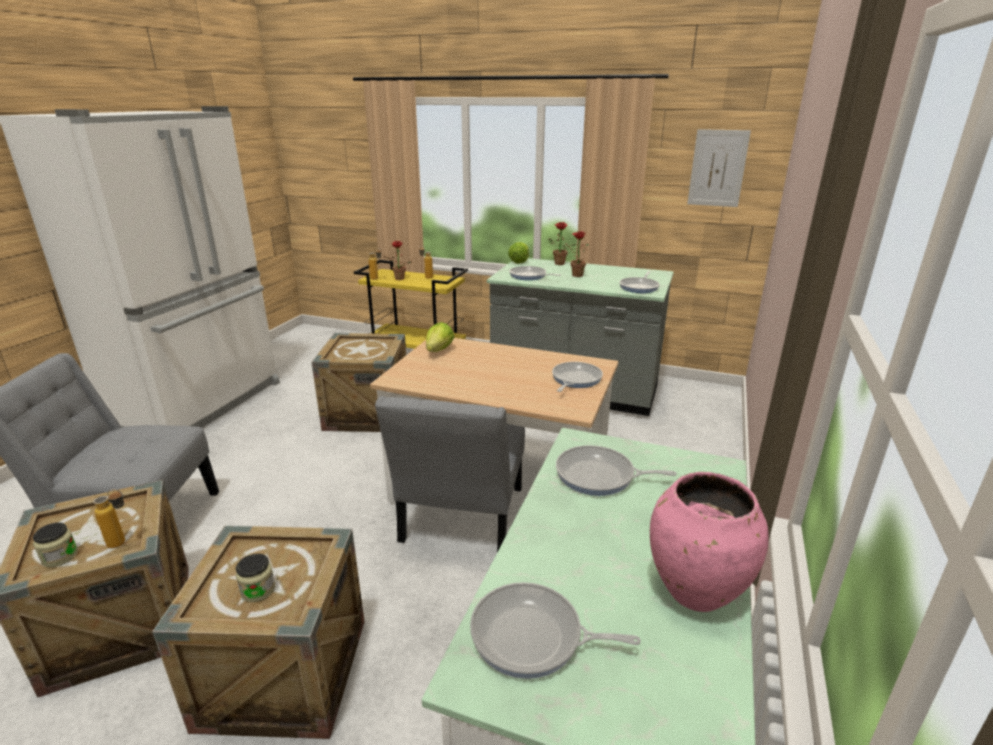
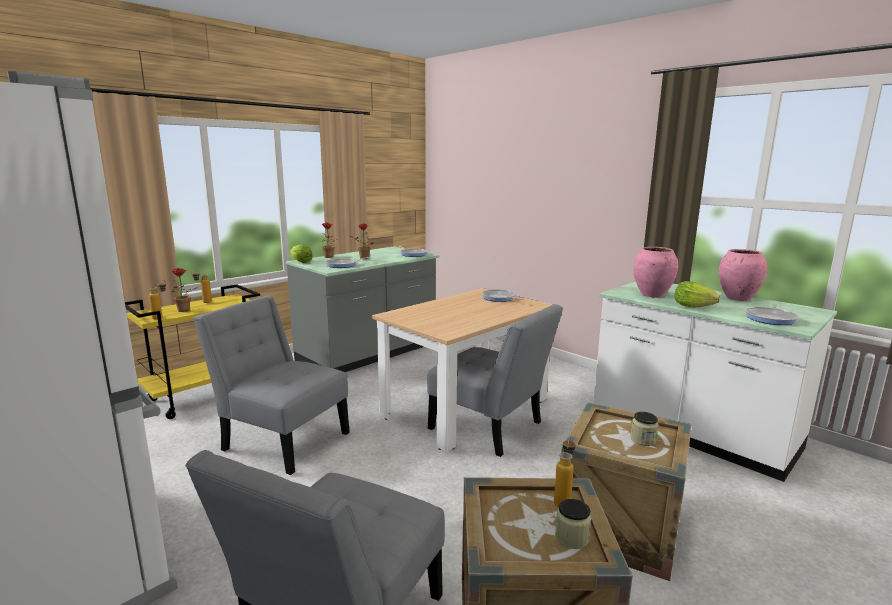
camera: 65 degrees left, 10 degrees down
crate [311,333,406,432] -> grey chair [193,296,350,475]
lettuce [426,322,454,352] -> lettuce moved to [674,281,721,308]
frying pan [556,445,677,496] -> pink vase [633,247,678,298]
picture [687,129,751,207] -> none

